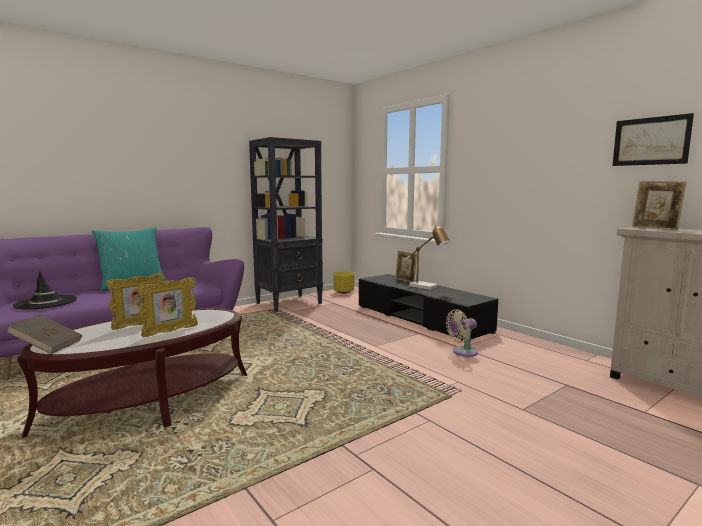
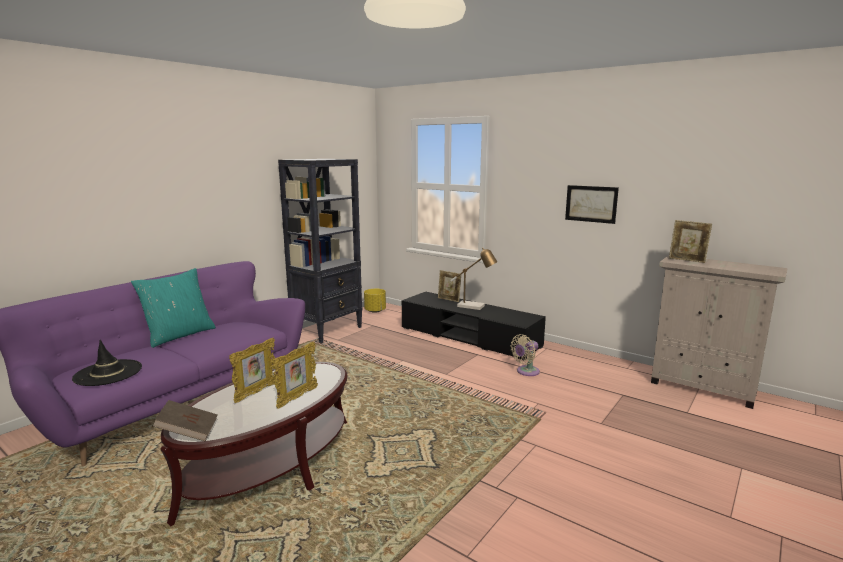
camera: 15 degrees left, 5 degrees up
picture [612,113,694,166] -> picture moved to [565,185,619,224]

